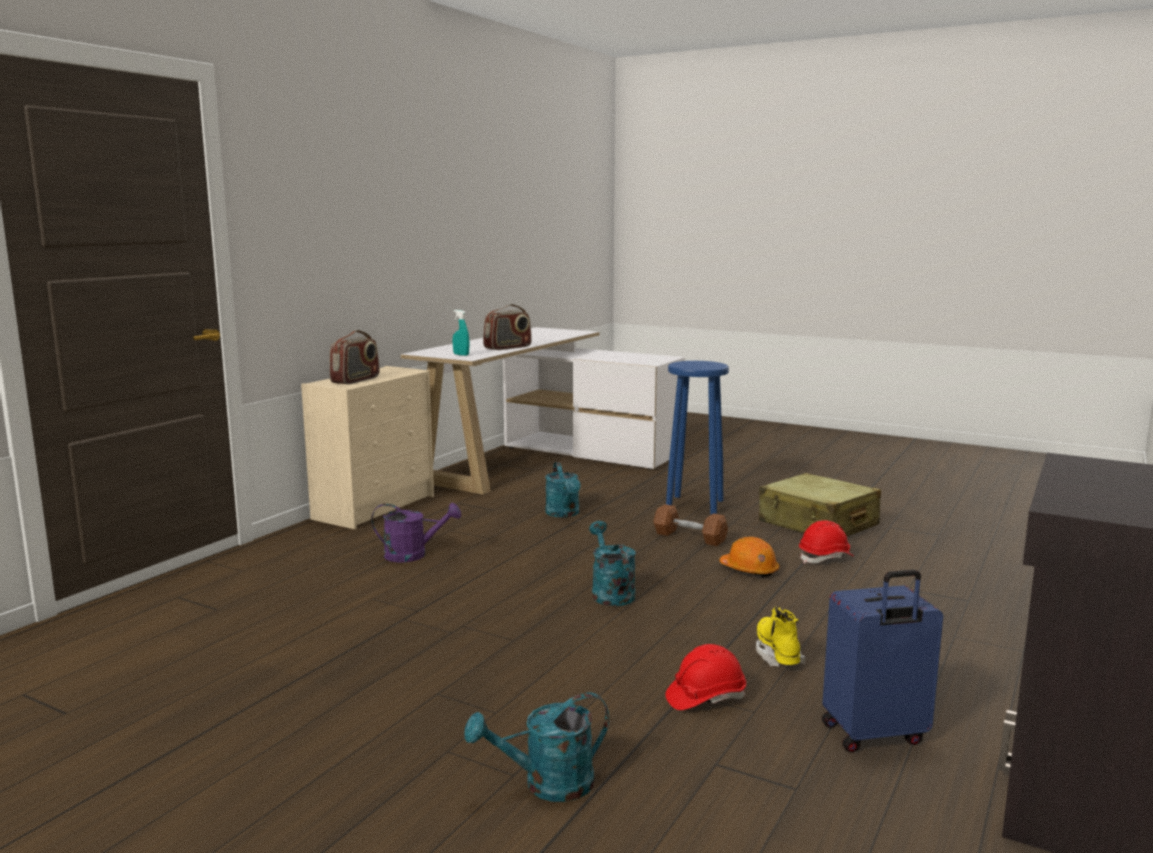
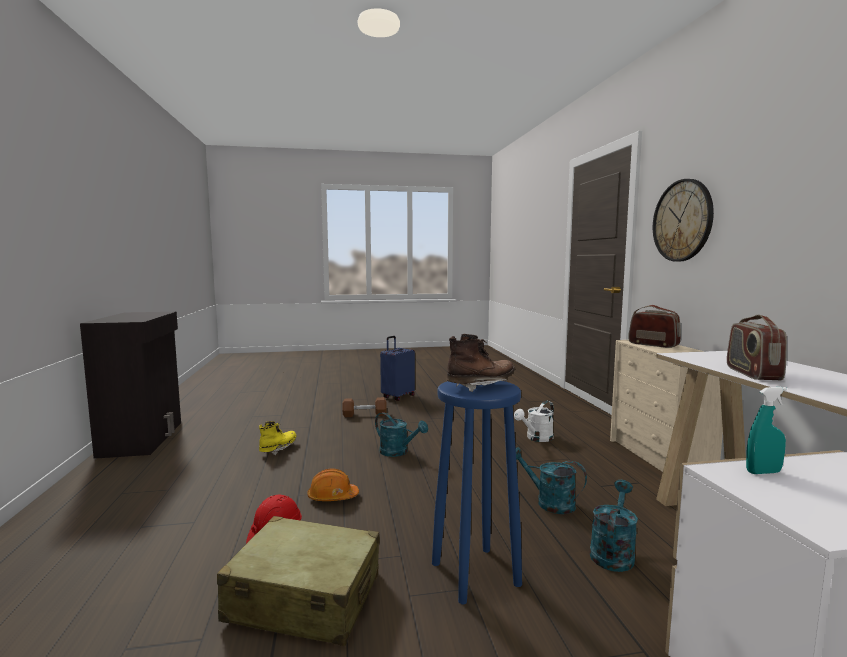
camera: 140 degrees right, 5 degrees down
radio [329,330,380,384] -> radio turned 150 degrees clockwise [628,305,681,348]
purple watering can [371,503,461,562] -> white watering can [514,401,554,442]
turquoise spray bottle [453,310,470,356] -> turquoise spray bottle moved to [746,387,787,474]
turquoise watering can [465,692,609,802] -> turquoise watering can moved to [589,480,638,572]
brown dumbbell [653,504,728,546] -> brown dumbbell moved to [342,397,387,417]
red hard hat [666,644,746,710] -> none
yellow boot [756,606,806,667] -> yellow boot turned 105 degrees counterclockwise [259,421,297,455]
blue suitcase [822,570,943,753] -> blue suitcase moved to [380,336,415,401]
none -> brown boot [447,334,515,392]
none -> wall clock [653,179,714,262]

